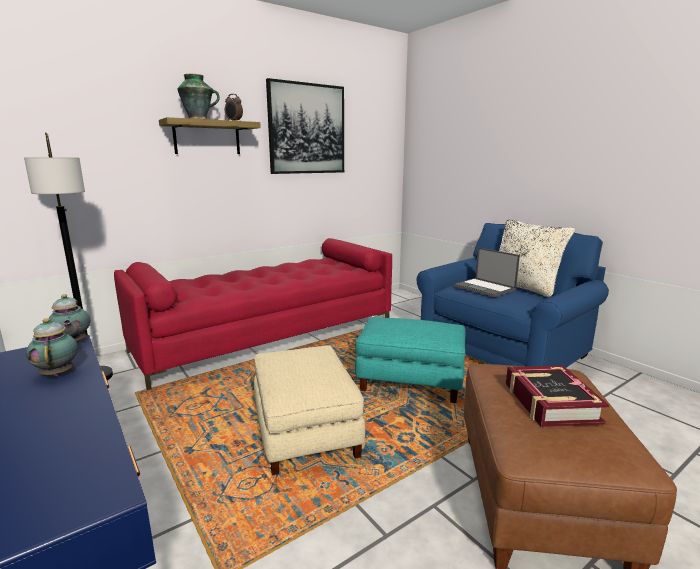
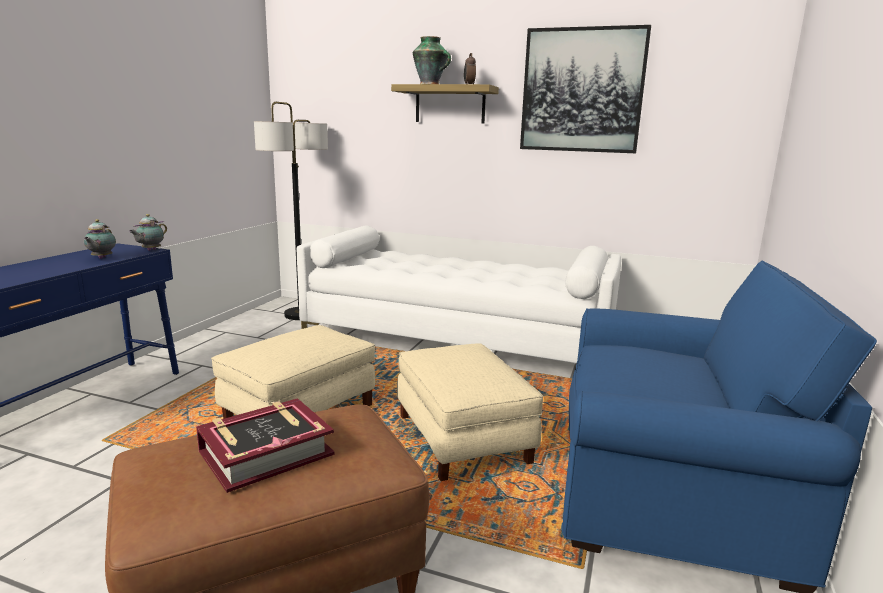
camera: 55 degrees right, 0 degrees up
teapot [26,318,78,377] -> teapot turned 150 degrees clockwise [84,219,116,259]
red sofa [114,238,392,390] -> white sofa [297,225,621,364]
turquoise ottoman [355,317,465,403] -> beige ottoman [397,343,543,481]
laptop [453,247,520,297] -> none
beige pillow [499,219,575,297] -> none

